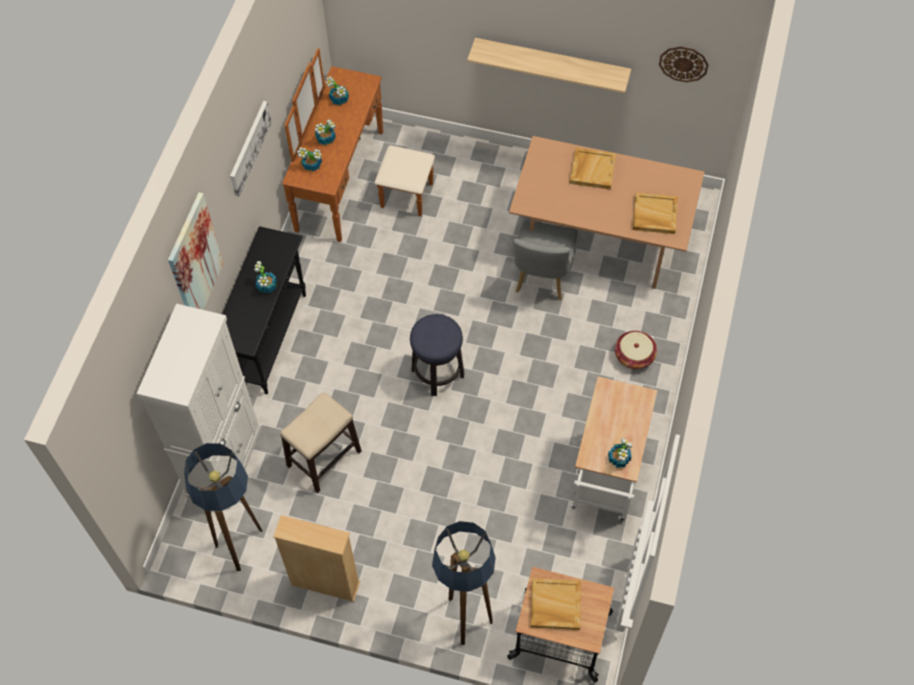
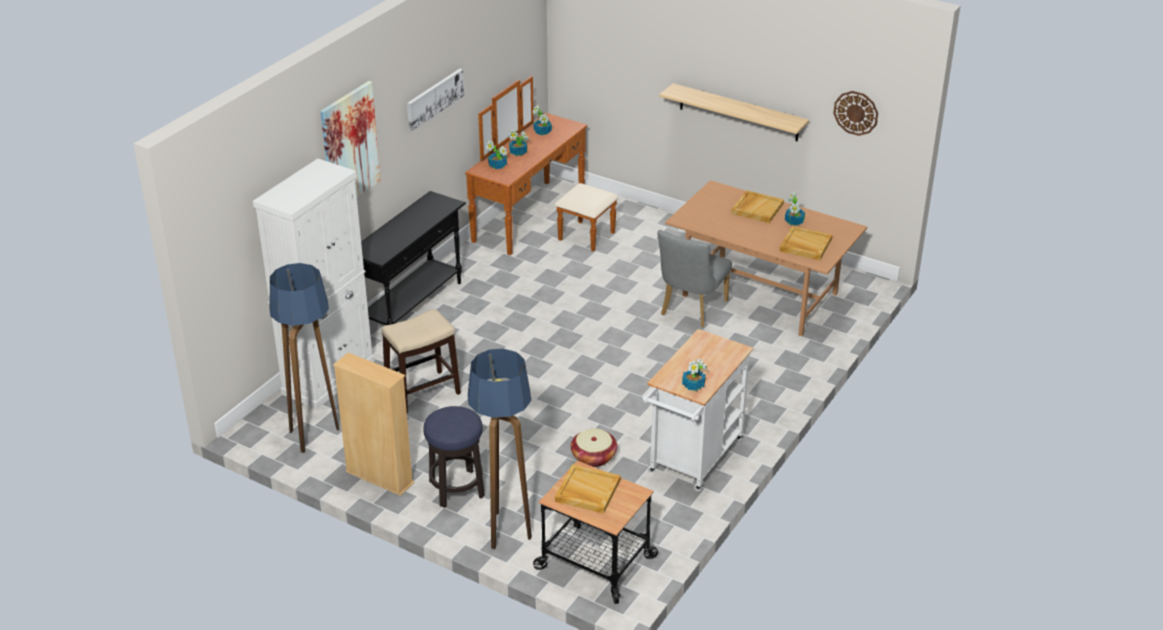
camera: 15 degrees right, 25 degrees down
potted plant [254,261,277,293] -> potted plant moved to [785,192,805,226]
stool [410,314,464,396] -> stool moved to [423,406,485,508]
basket [615,331,657,369] -> basket moved to [571,428,617,467]

